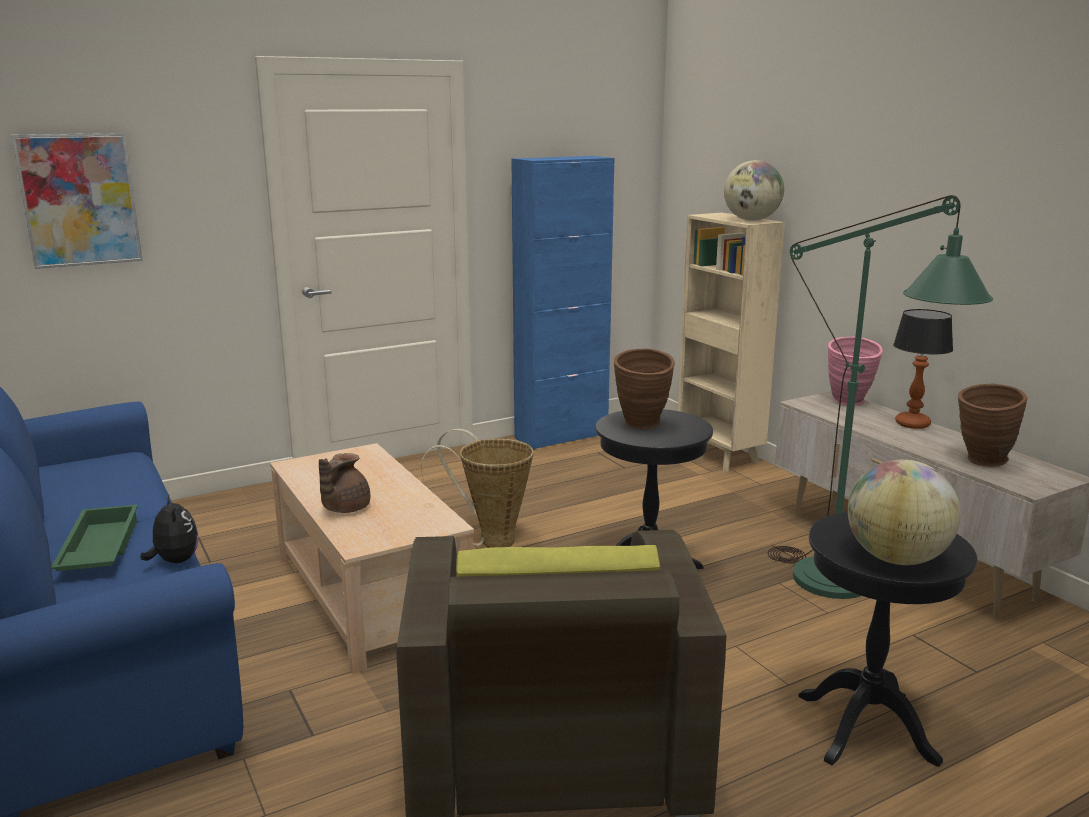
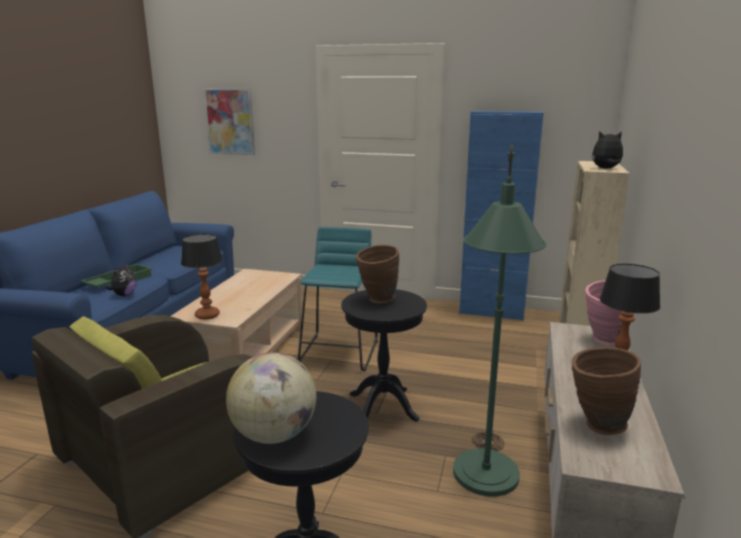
camera: 45 degrees right, 0 degrees up
brown teapot [319,453,370,513] -> none
basket [421,428,534,548] -> turquoise stool [298,227,378,372]
globe [724,160,784,221] -> plush toy [592,131,623,169]
none -> table lamp [181,234,223,320]

